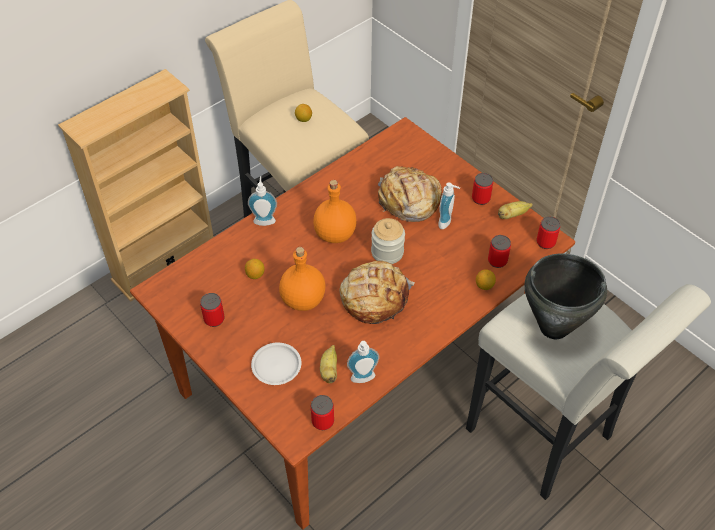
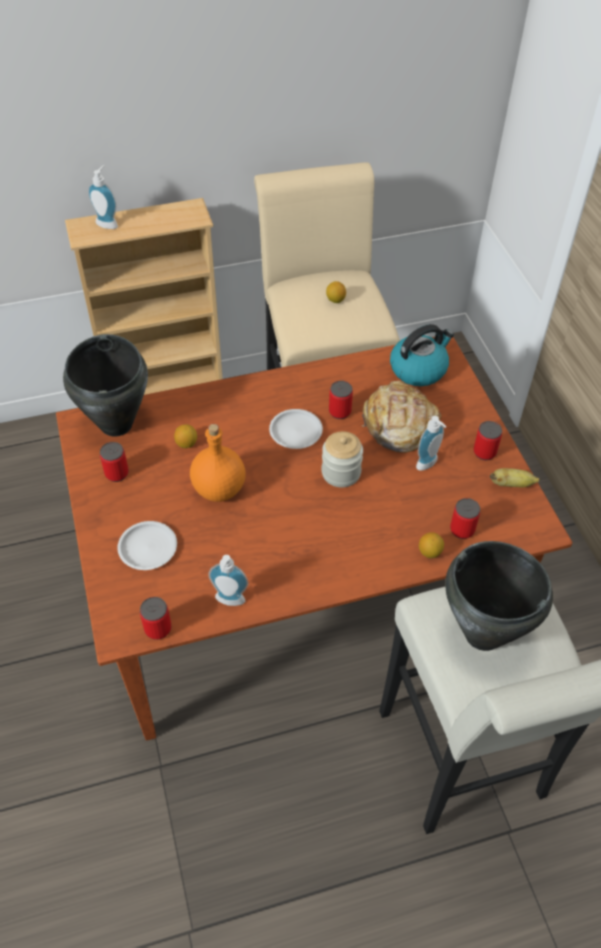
camera: 25 degrees right, 0 degrees up
soap dispenser [248,176,277,226] -> soap dispenser moved to [88,165,118,229]
orange bottle [313,180,357,243] -> white plate [269,409,323,449]
banana [320,345,337,383] -> none
bread [339,261,415,324] -> none
can [537,216,560,249] -> can moved to [329,381,353,419]
none -> black cooking pot [63,334,148,437]
none -> kettle [390,324,454,386]

